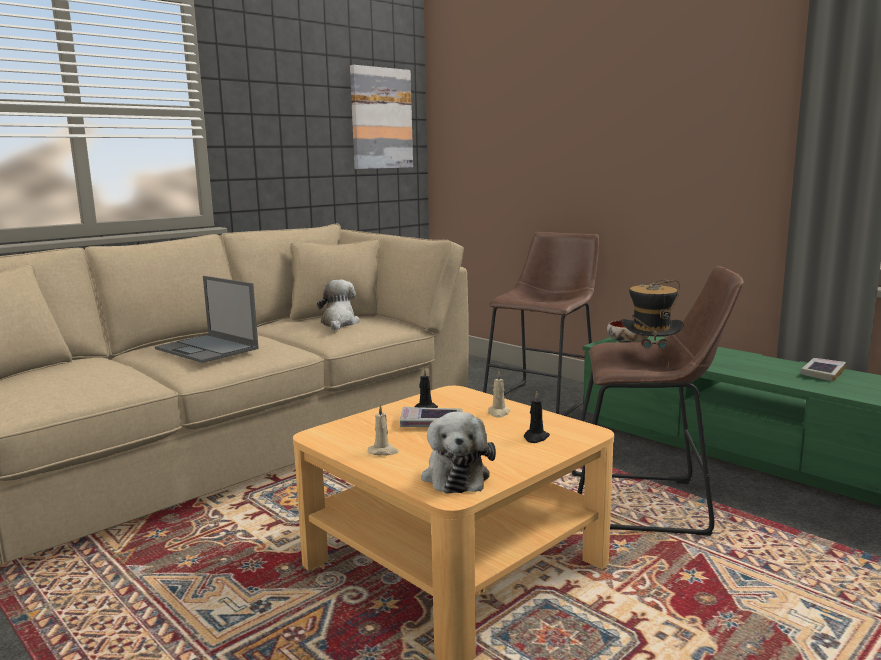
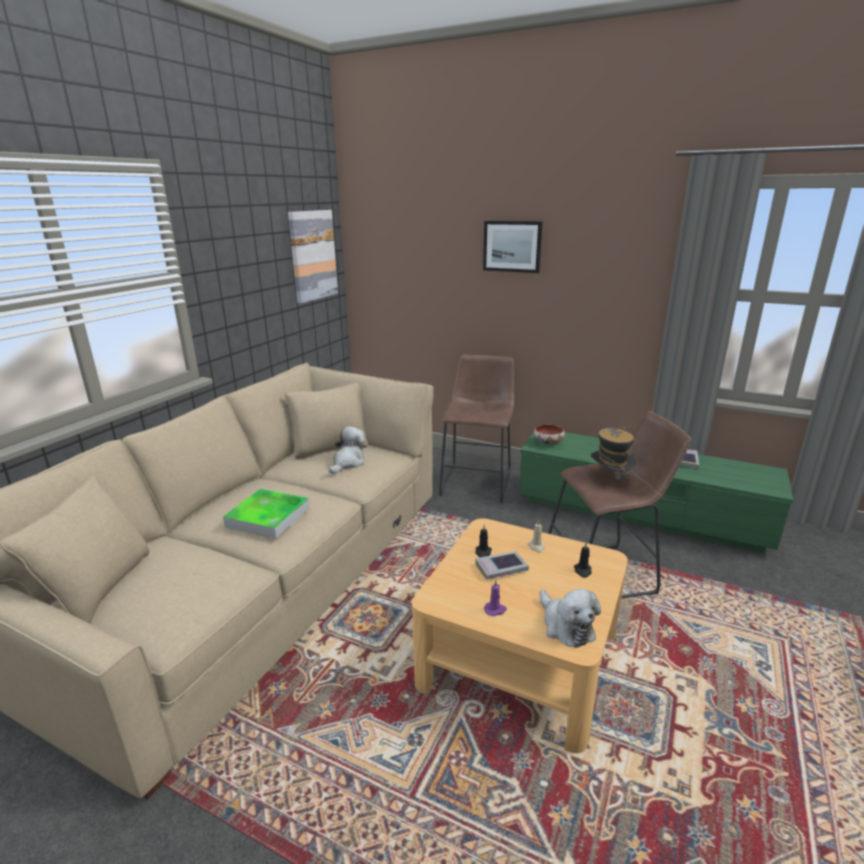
camera: 20 degrees left, 10 degrees up
laptop [155,276,259,363] -> tray [223,489,310,538]
plush toy [317,280,360,330] -> plush toy turned 45 degrees clockwise [329,427,365,474]
beige candle [368,404,399,455] -> purple candle [484,580,507,616]
none -> picture [483,221,543,273]

